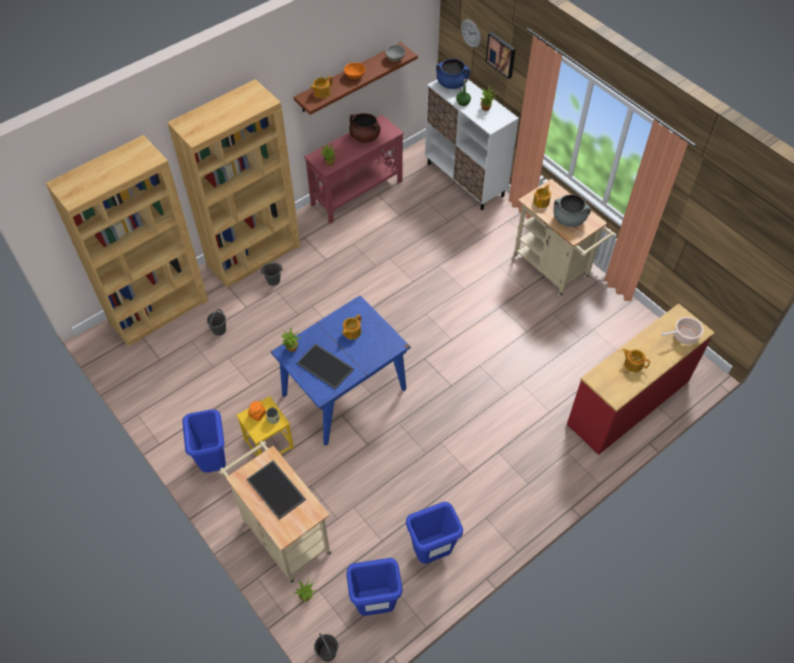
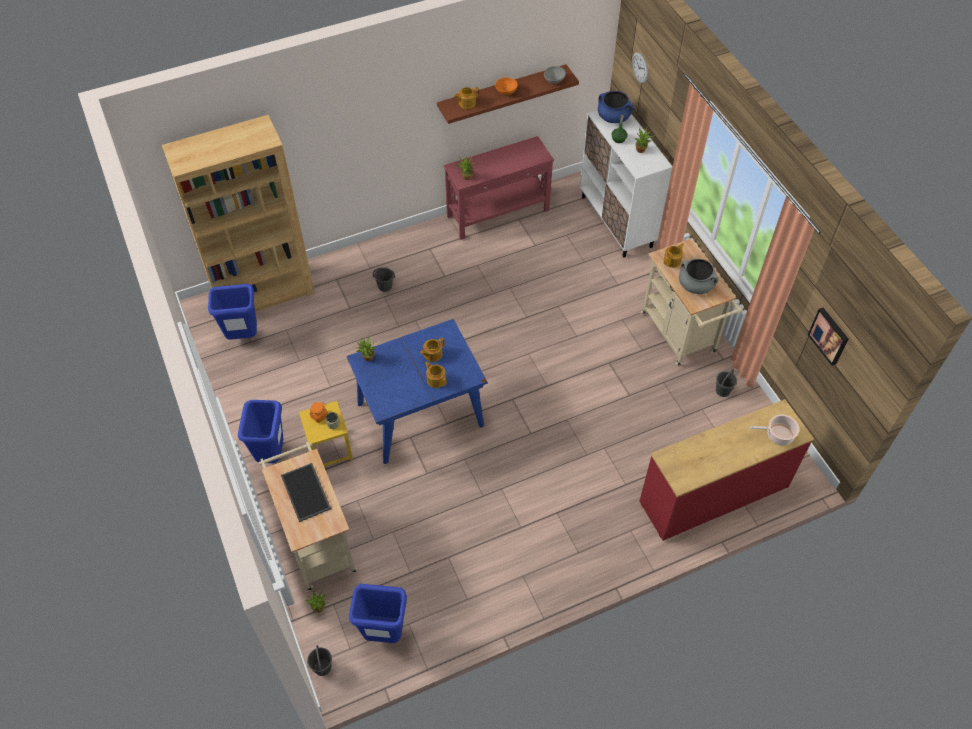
camera: 15 degrees right, 0 degrees up
brown bookcase [167,79,301,288] -> none
grey bucket [207,309,226,336] -> grey bucket moved to [716,369,737,397]
tray [297,344,354,390] -> none
brown cooking pot [349,113,381,143] -> none
blue trash can [406,502,463,564] -> blue trash can moved to [208,284,257,340]
picture [486,32,515,79] -> picture moved to [808,308,848,366]
teapot [622,349,650,372] -> teapot moved to [425,362,446,388]

